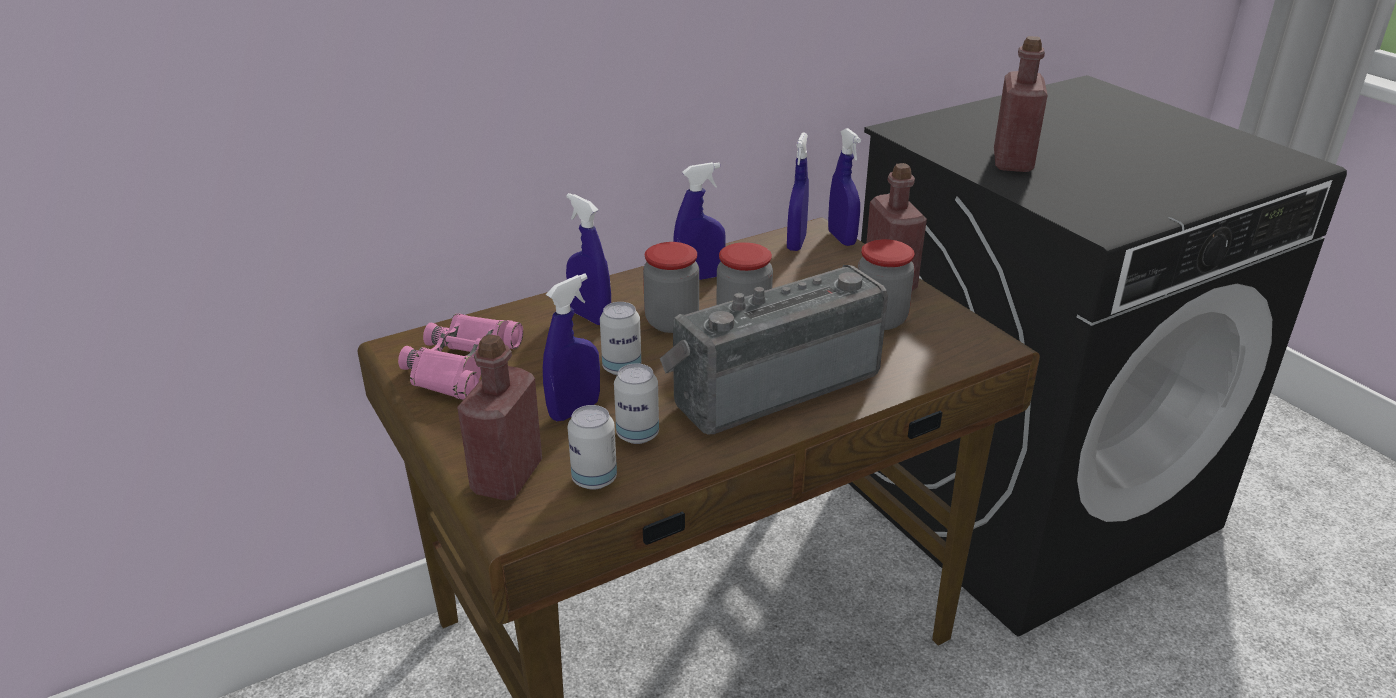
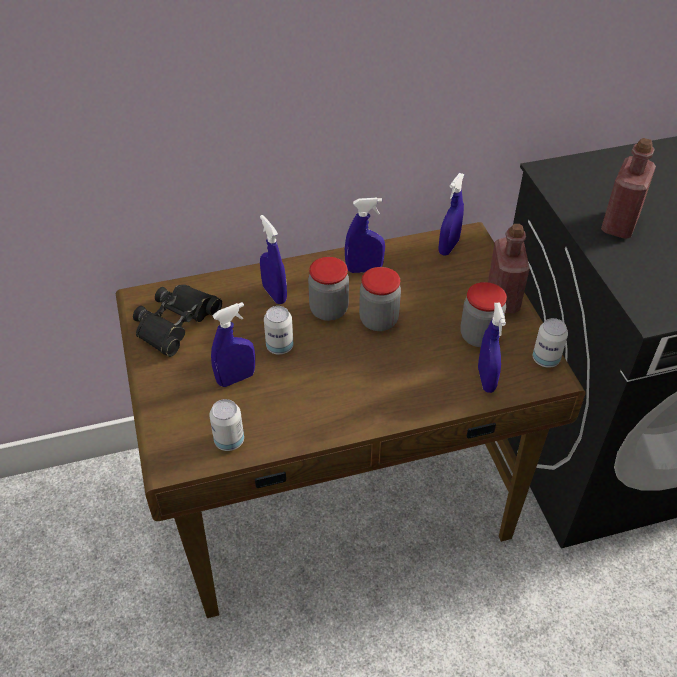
camera: 15 degrees right, 15 degrees up
pink binoculars [398,313,523,400] -> black binoculars [133,285,222,357]
red bottle [457,334,542,500] -> none
can [614,363,659,444] -> can moved to [533,318,568,368]
radio [660,265,888,434] -> none
blue spray bottle [828,128,861,246] -> blue spray bottle moved to [478,303,506,393]

